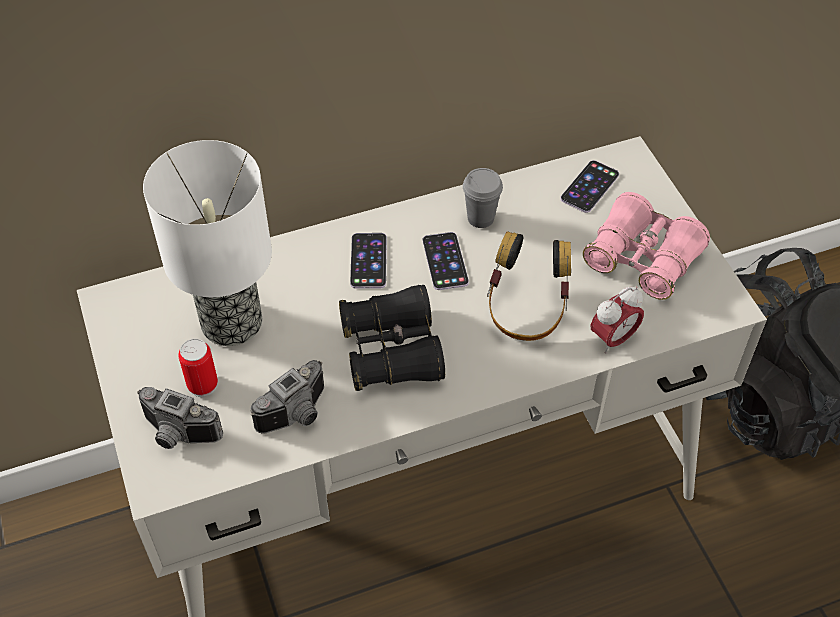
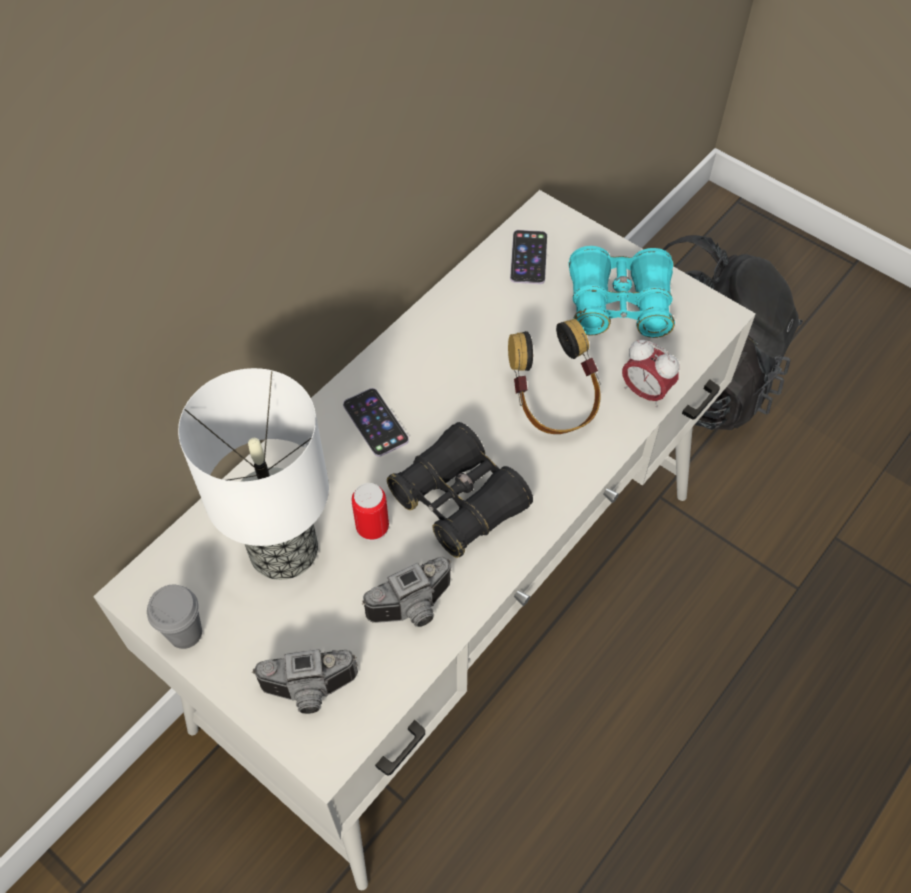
camera: 30 degrees left, 5 degrees up
can [178,339,218,397] -> can moved to [352,483,389,541]
camera [250,360,324,434] -> camera turned 45 degrees clockwise [362,556,451,627]
phone [423,232,469,290] -> none
grey cup [463,168,503,228] -> grey cup moved to [147,585,202,649]
pink binoculars [583,192,710,300] -> turquoise binoculars [569,246,675,338]
alarm clock [591,287,644,354] -> alarm clock turned 105 degrees clockwise [622,340,679,408]

